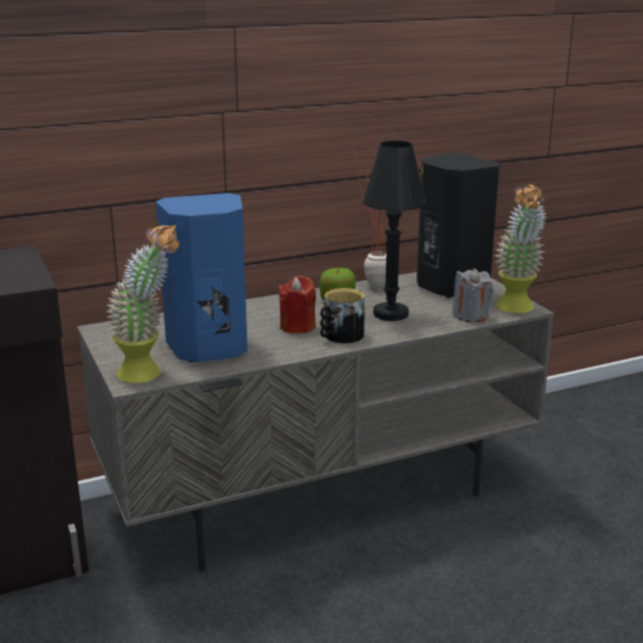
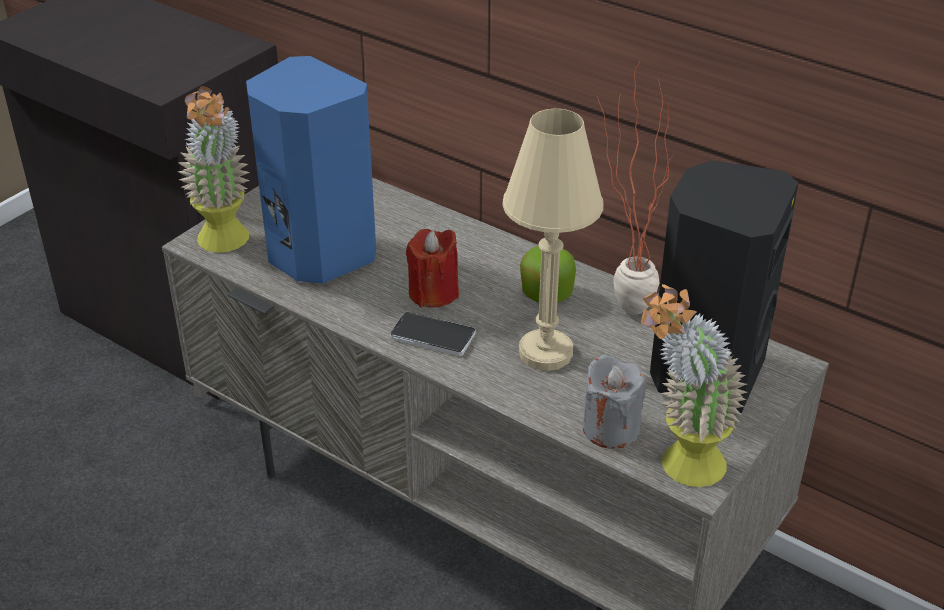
camera: 60 degrees right, 15 degrees up
mug [320,288,365,343] -> phone [390,312,476,356]
black table lamp [363,141,426,321] -> beige table lamp [502,109,603,371]

